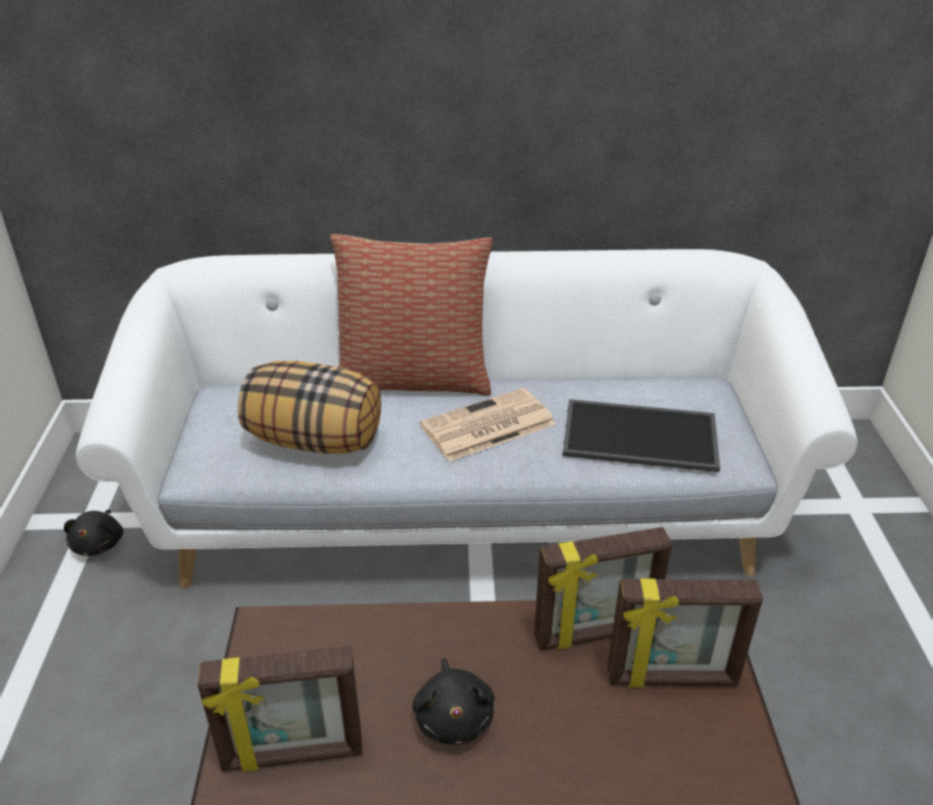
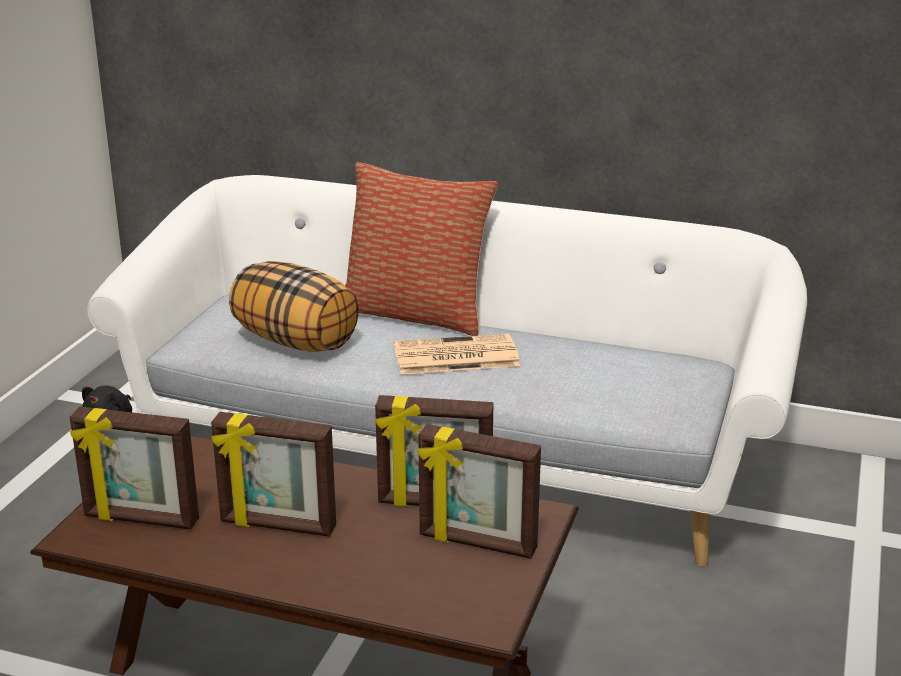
camera: 20 degrees right, 10 degrees down
black plush toy [412,658,494,745] -> picture frame [211,412,336,537]
tray [563,399,720,472] -> none

